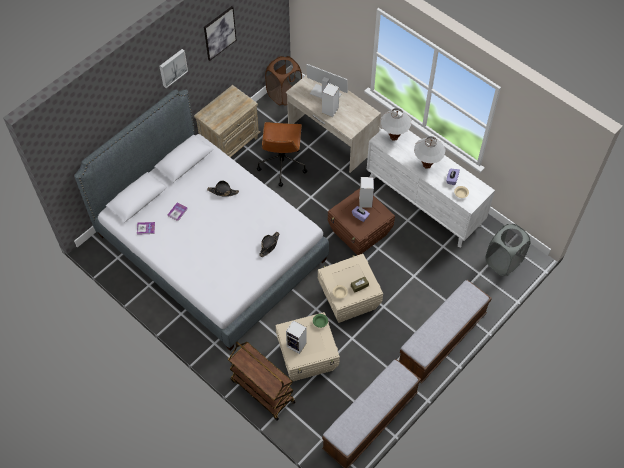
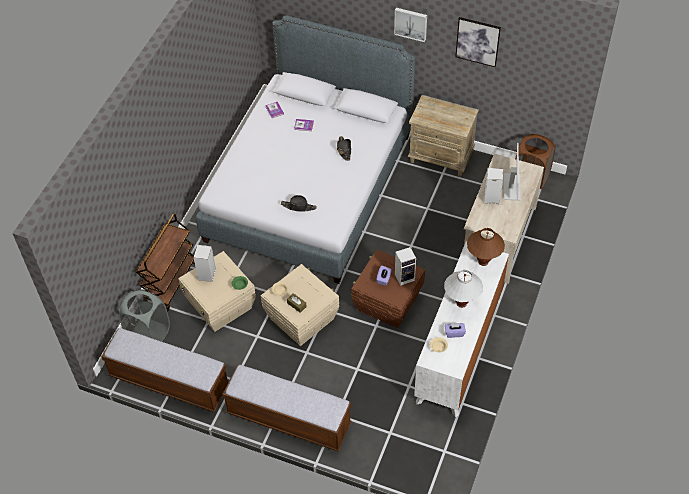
camera: 70 degrees right, 5 degrees down
brown office chair [257,122,307,187] -> none
white table lamp [381,108,412,141] -> brown table lamp [467,228,505,266]
grey laundry basket [485,224,530,276] -> grey laundry basket moved to [119,289,170,342]

